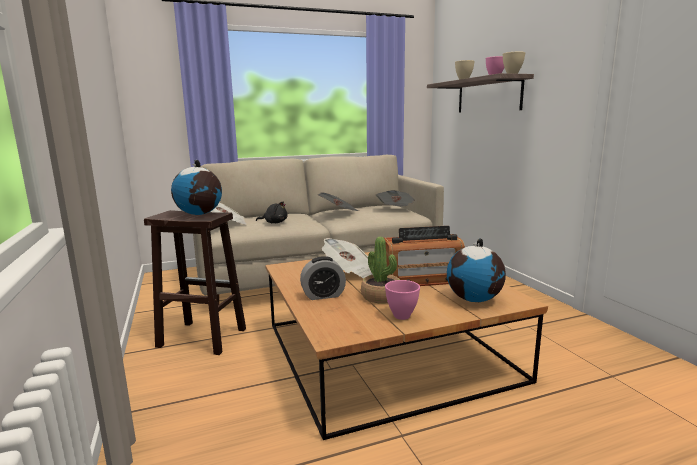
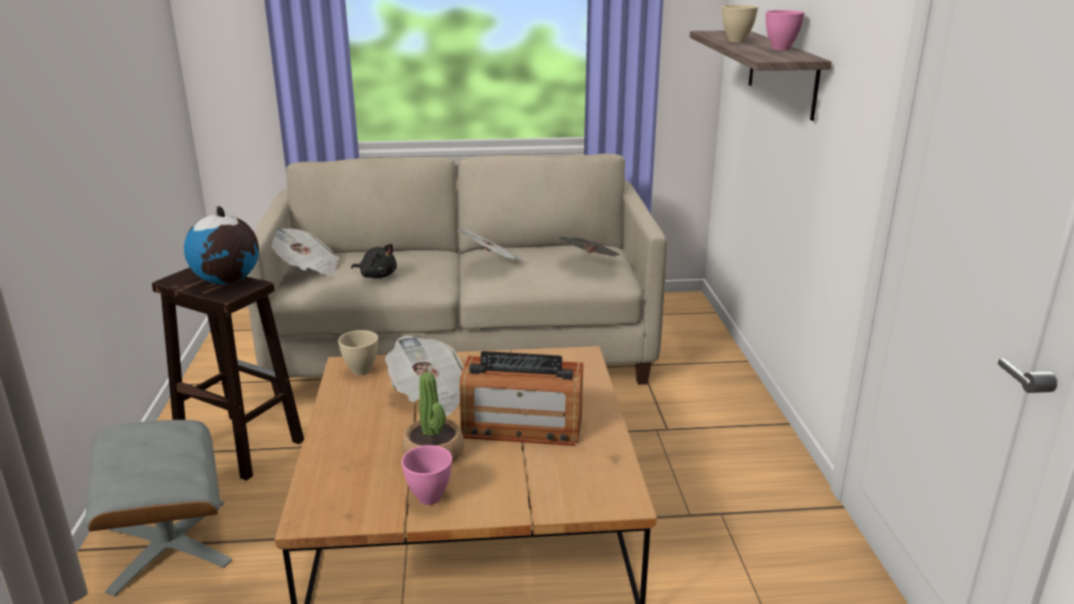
camera: 15 degrees right, 10 degrees up
alarm clock [300,256,346,300] -> none
globe [447,238,506,302] -> none
beige bowl [503,52,525,74] -> beige bowl moved to [338,330,378,375]
none -> grey ottoman [85,420,232,596]

